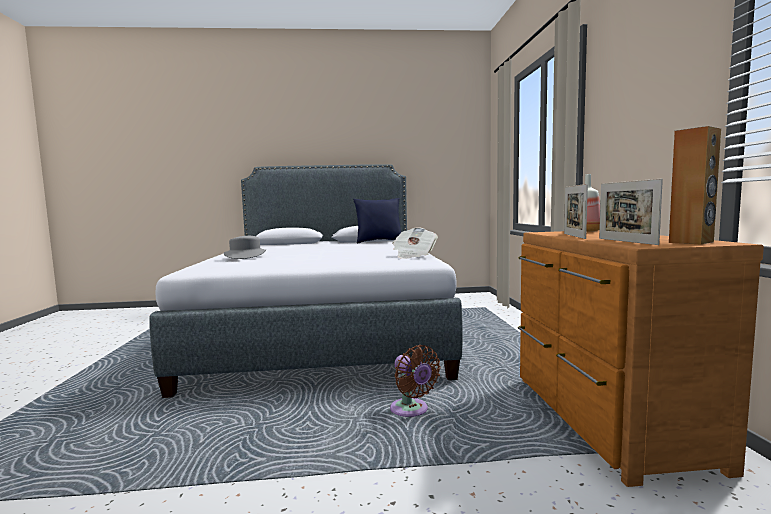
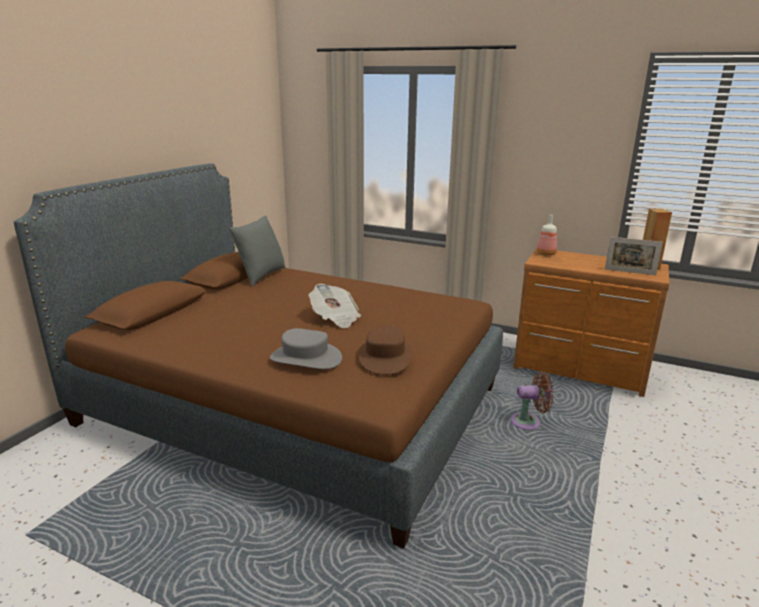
camera: 60 degrees left, 15 degrees up
grey bed [149,164,463,398] -> brown bed [14,163,503,548]
blue pillow [353,198,401,243] -> grey pillow [229,216,285,287]
newspaper [393,227,438,259] -> newspaper moved to [308,284,361,329]
picture frame [564,184,588,239] -> none
none -> brown hat [359,325,412,375]

